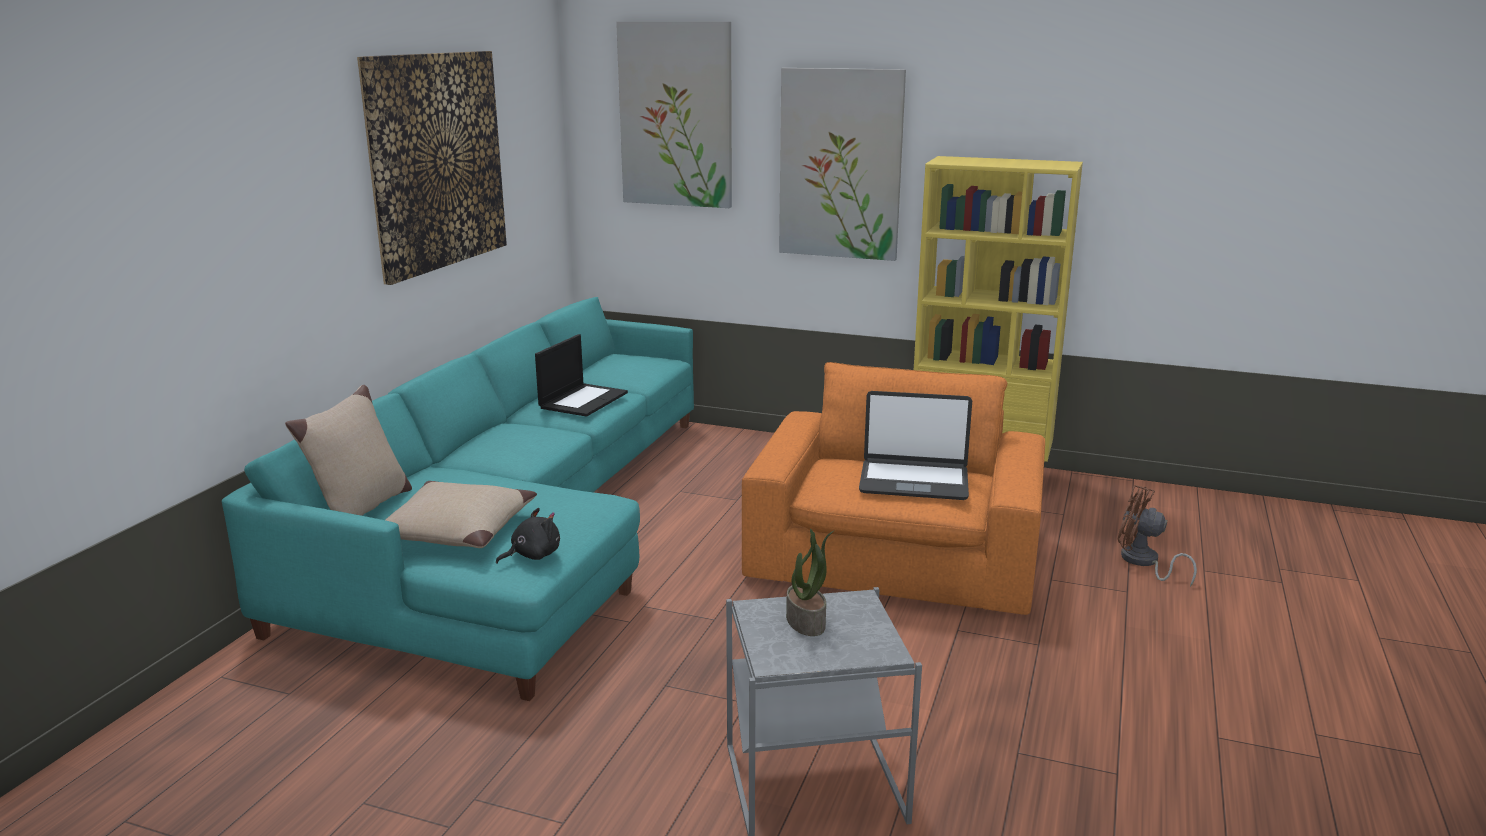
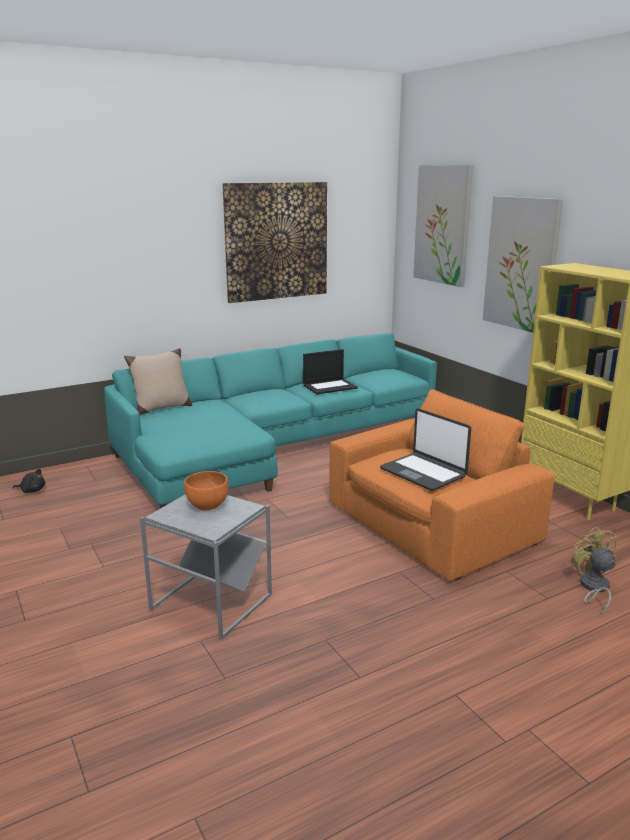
camera: 40 degrees right, 0 degrees up
beige pillow [385,481,537,548] -> none
black plush toy [496,508,560,564] -> black plush toy moved to [13,469,45,493]
potted plant [786,529,834,636] -> orange bowl [184,471,229,511]
brown fan [1118,485,1197,587] -> yellow fan [571,527,617,615]

